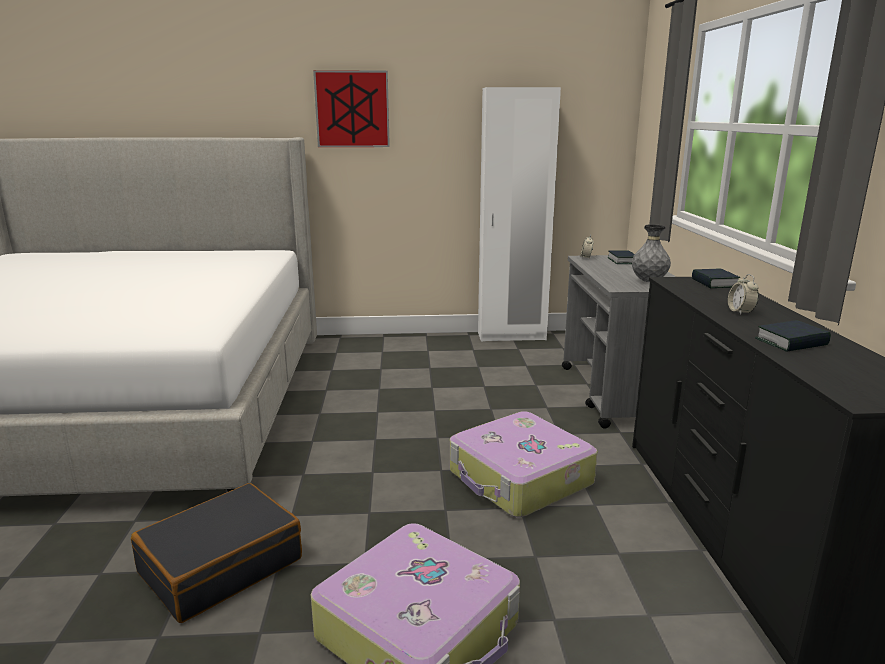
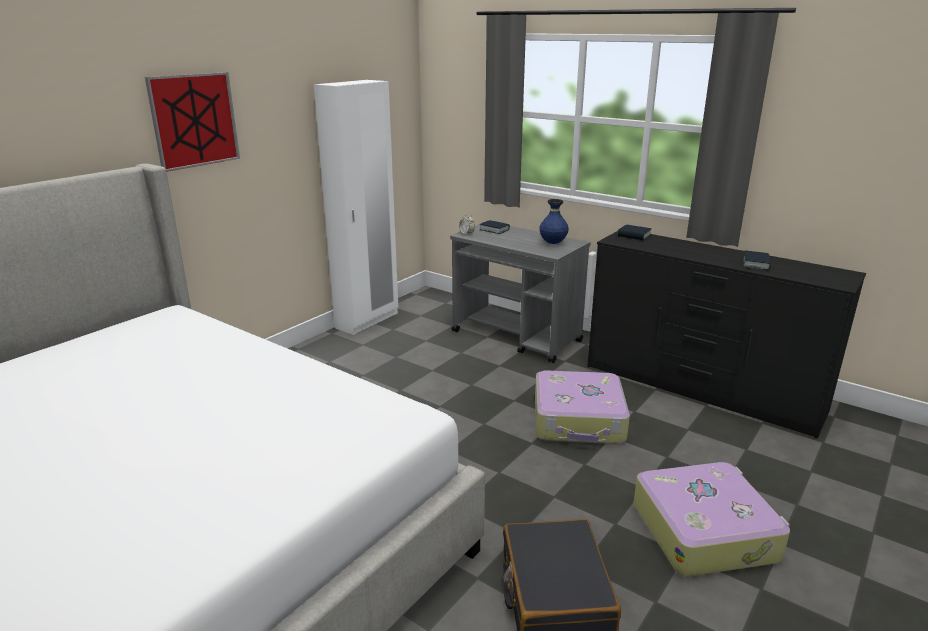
camera: 50 degrees left, 5 degrees up
grey vase [632,224,671,282] -> blue vase [539,199,569,244]
alarm clock [728,274,759,315] -> none

